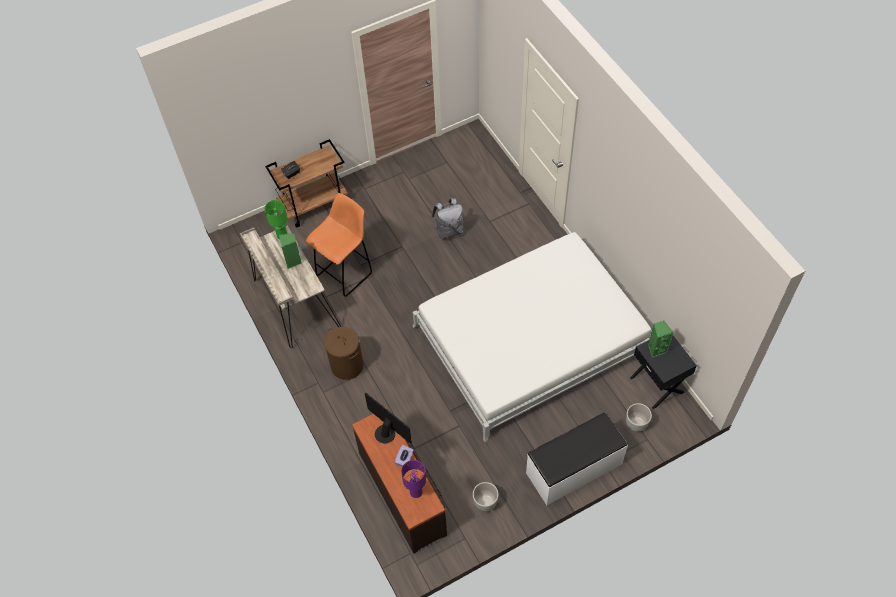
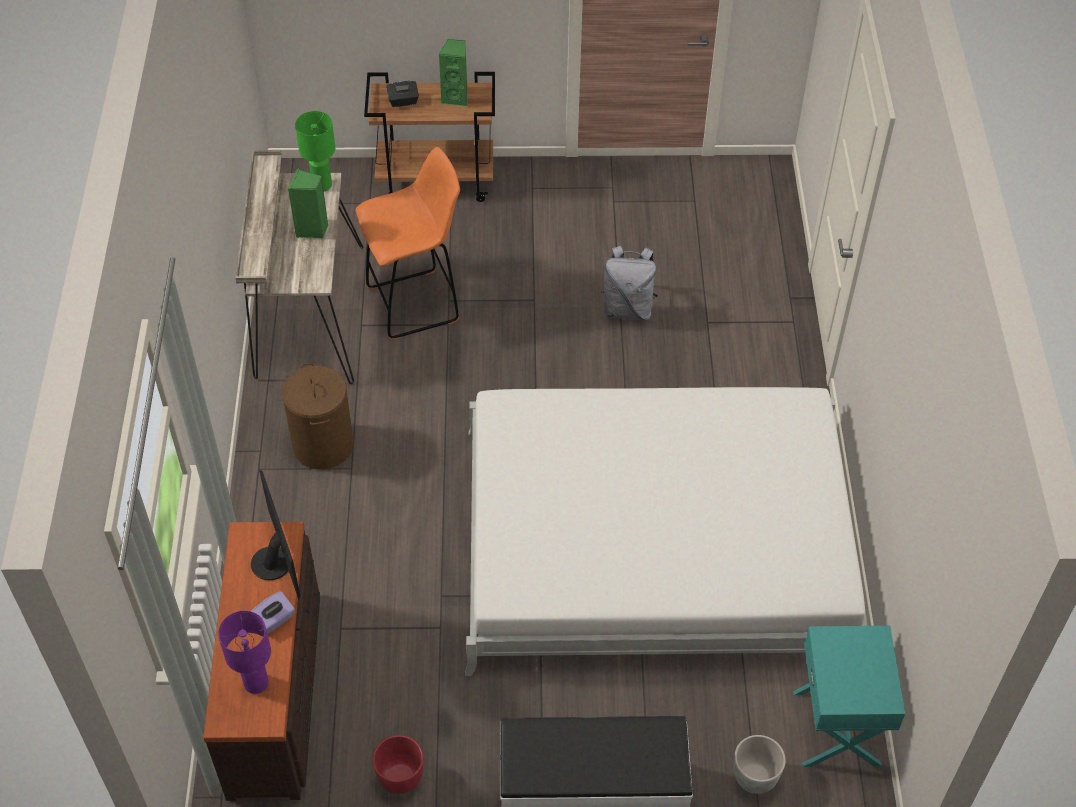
camera: 25 degrees right, 5 degrees down
grey planter [473,482,498,511] -> red planter [372,735,423,794]
black nightstand [630,336,697,409] -> turquoise nightstand [793,626,905,767]
green speaker [648,321,674,357] -> green speaker moved to [439,39,467,106]

